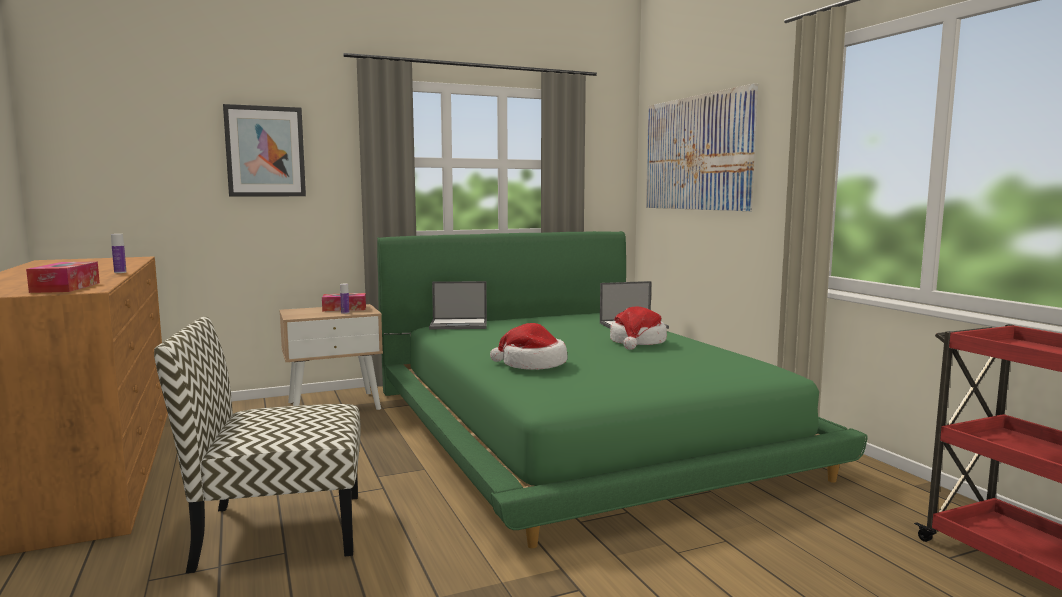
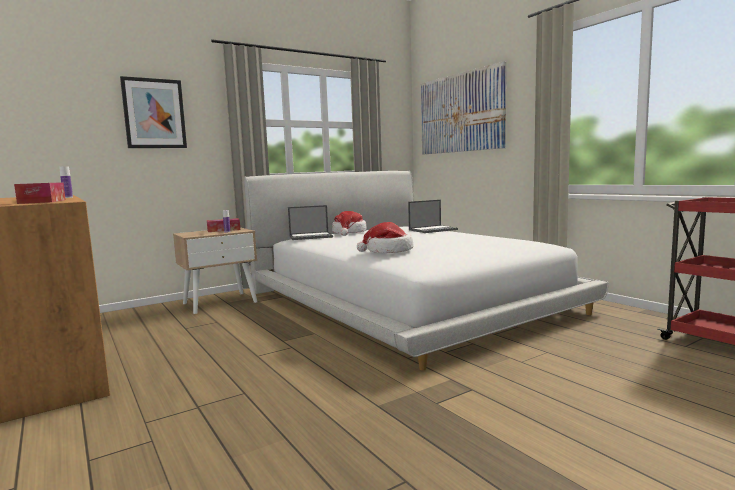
camera: 10 degrees left, 0 degrees up
chair [154,316,361,573] -> none
green bed [377,231,868,548] -> white bed [244,171,609,370]
hat [610,306,667,350] -> hat moved to [332,211,367,236]

